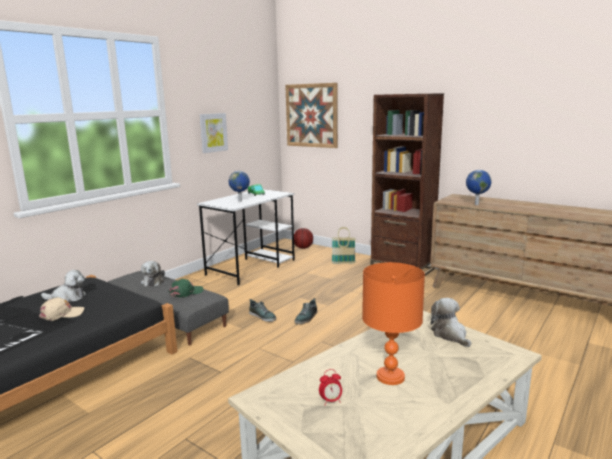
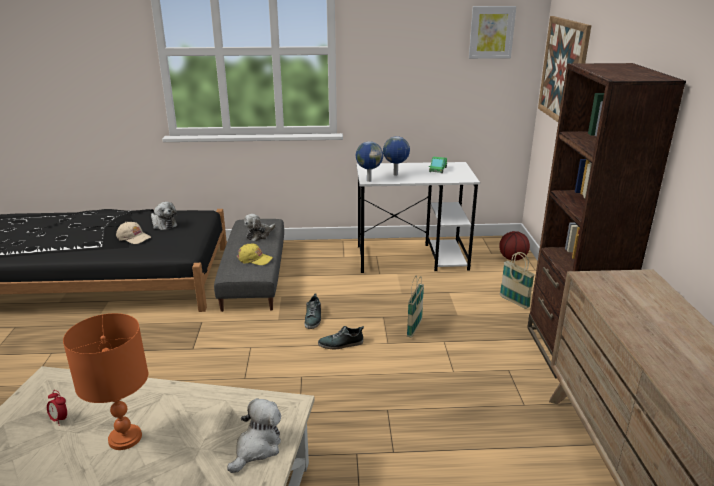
camera: 50 degrees right, 10 degrees up
green cap [169,279,203,297] -> yellow cap [237,244,273,265]
picture [199,113,228,153] -> picture moved to [468,6,516,59]
globe [466,170,492,205] -> globe moved to [356,141,383,182]
none -> basket [407,276,424,338]

